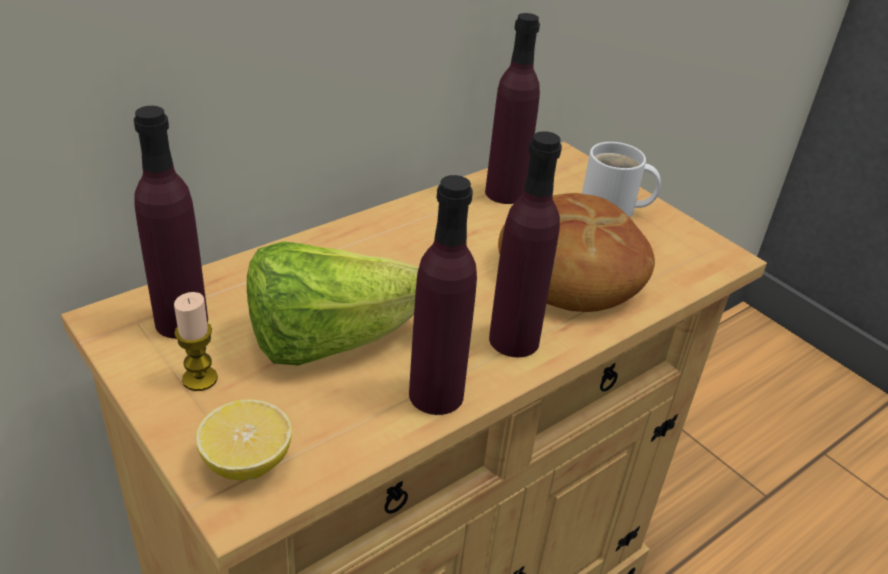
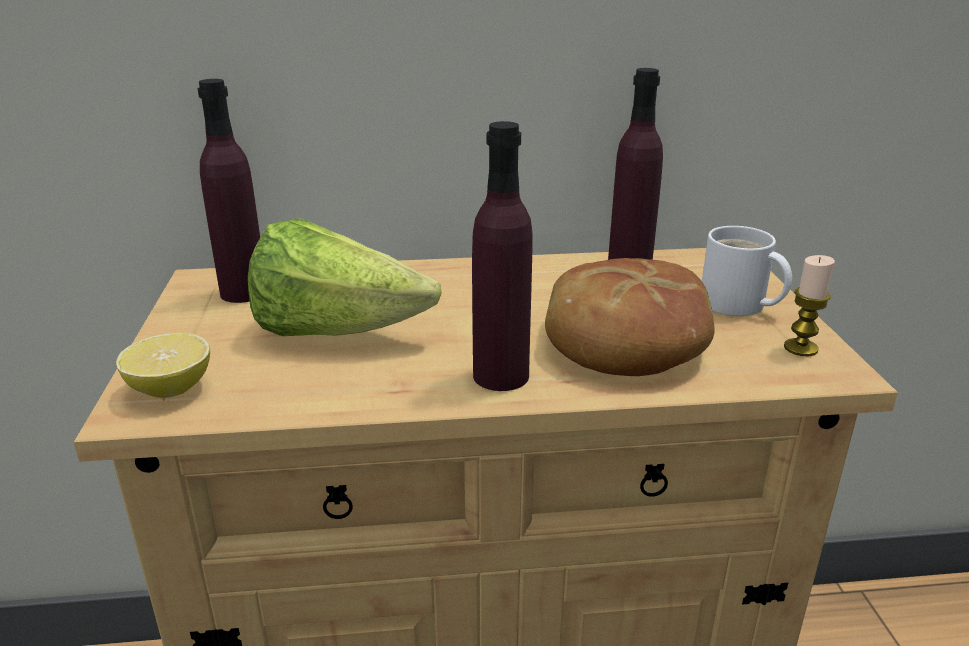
camera: 35 degrees right, 10 degrees down
candle [174,292,218,391] -> candle moved to [784,255,835,356]
purple bottle [409,175,477,415] -> none

